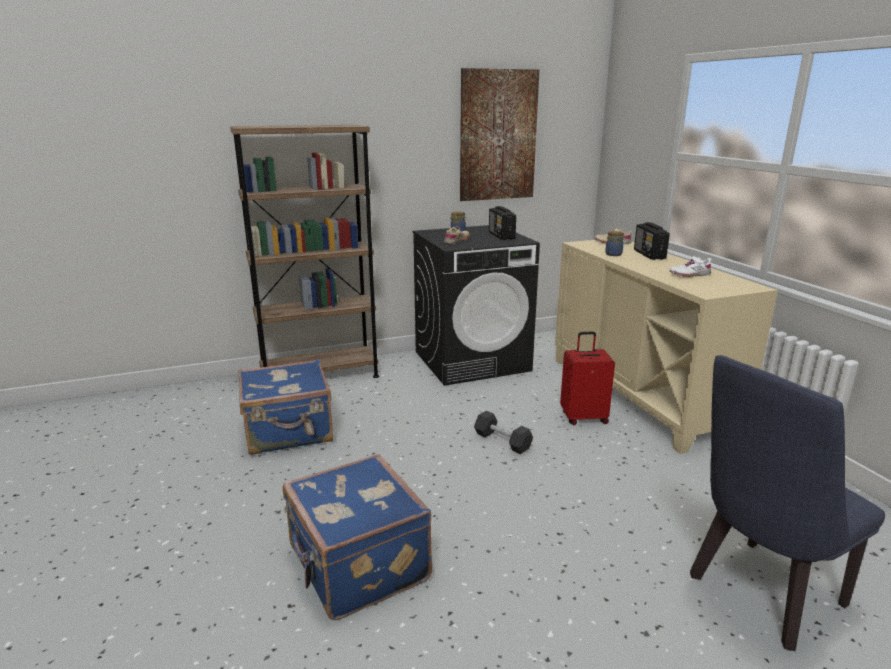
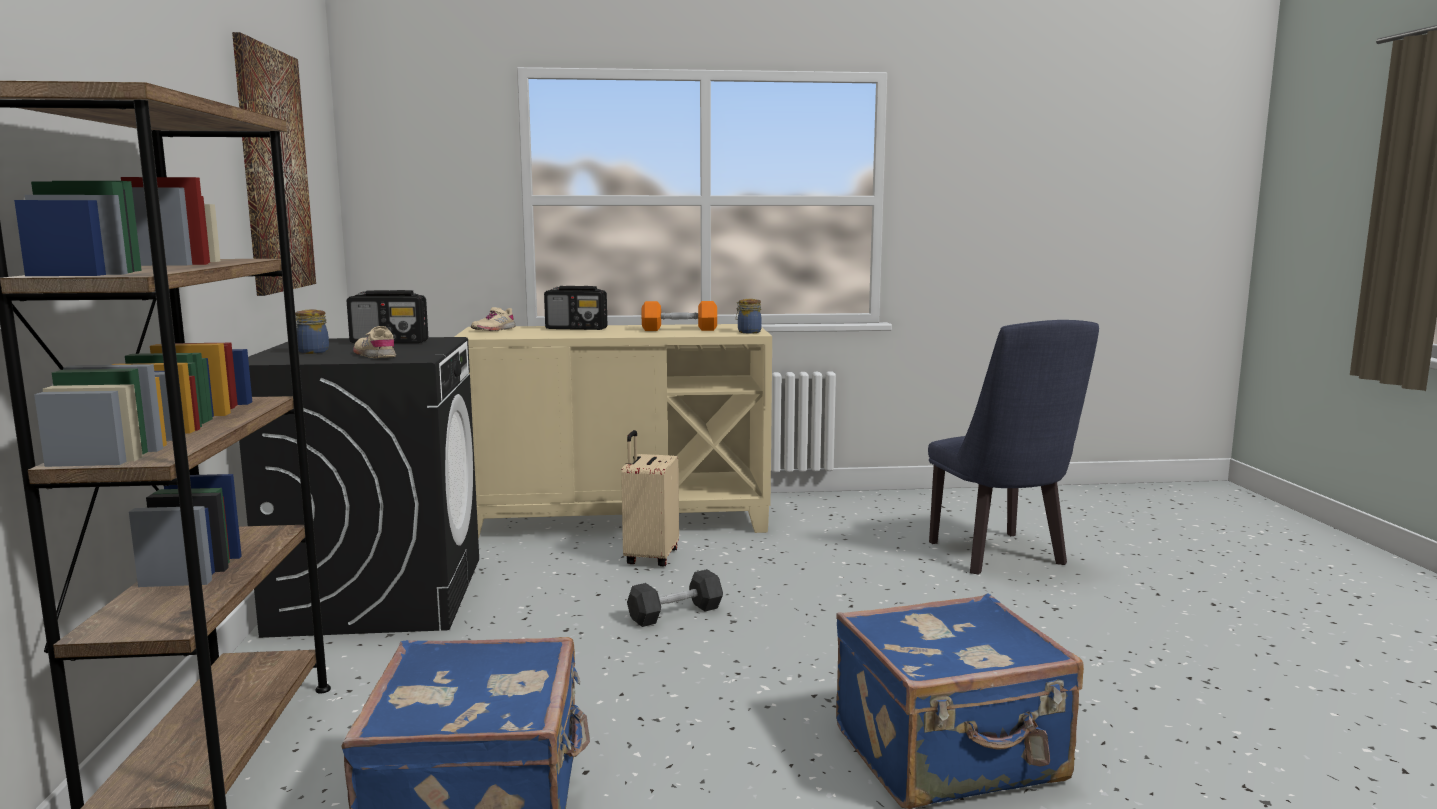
camera: 75 degrees left, 10 degrees down
red suitcase [560,332,615,425] -> beige suitcase [621,430,679,567]
jar [605,231,624,256] -> jar moved to [736,299,762,333]
white shoe [669,256,712,277] -> orange dumbbell [642,301,717,331]

